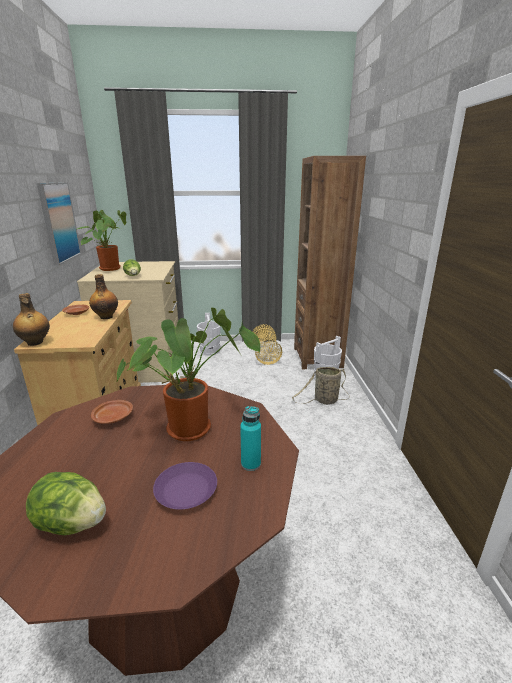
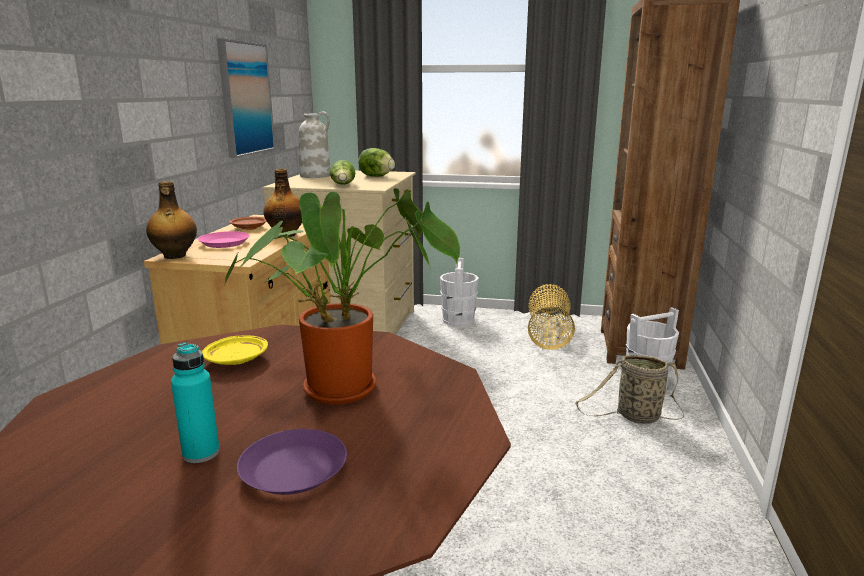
camera: 15 degrees right, 5 degrees down
lettuce [26,472,106,535] -> lettuce moved to [358,148,395,177]
potted plant [78,210,126,271] -> white vase [299,111,330,178]
brown plate [91,400,133,424] -> yellow plate [202,335,268,365]
turquoise bottle [240,406,261,471] -> turquoise bottle moved to [171,342,220,463]
none -> pink plate [198,231,250,248]

